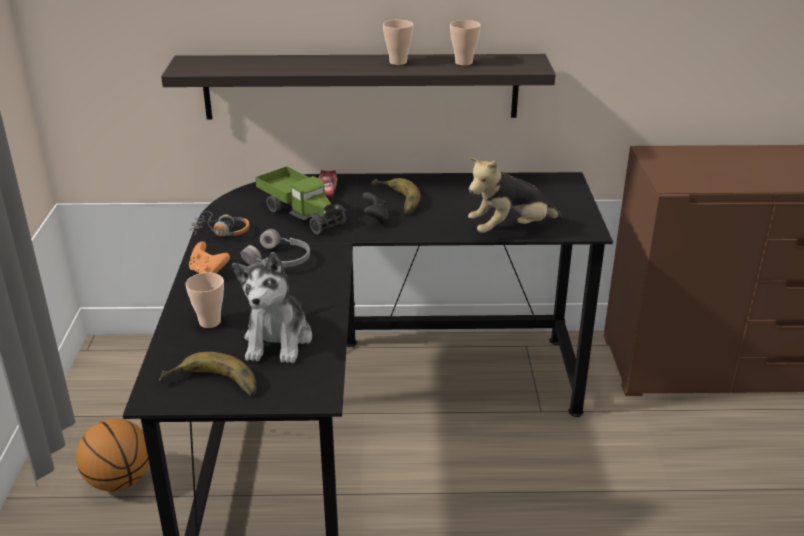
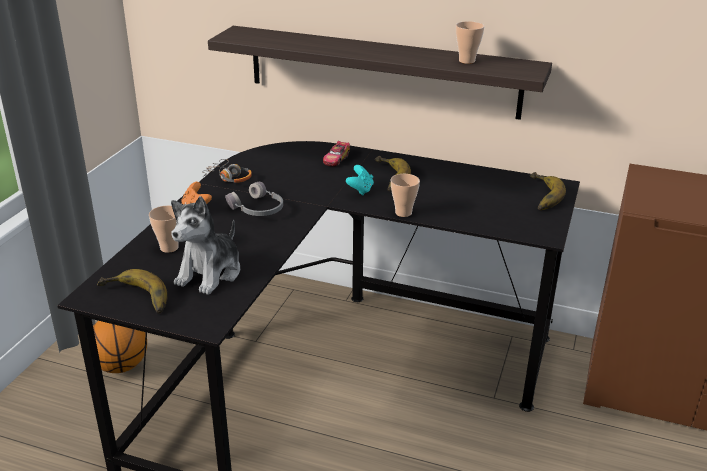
camera: 20 degrees right, 0 degrees up
toy truck [255,166,347,234] -> none
black game controller [362,192,389,224] -> turquoise game controller [346,165,374,195]
cup [383,20,414,65] -> cup moved to [391,174,420,217]
plush toy [468,157,562,233] -> none
none -> banana [530,172,566,210]

